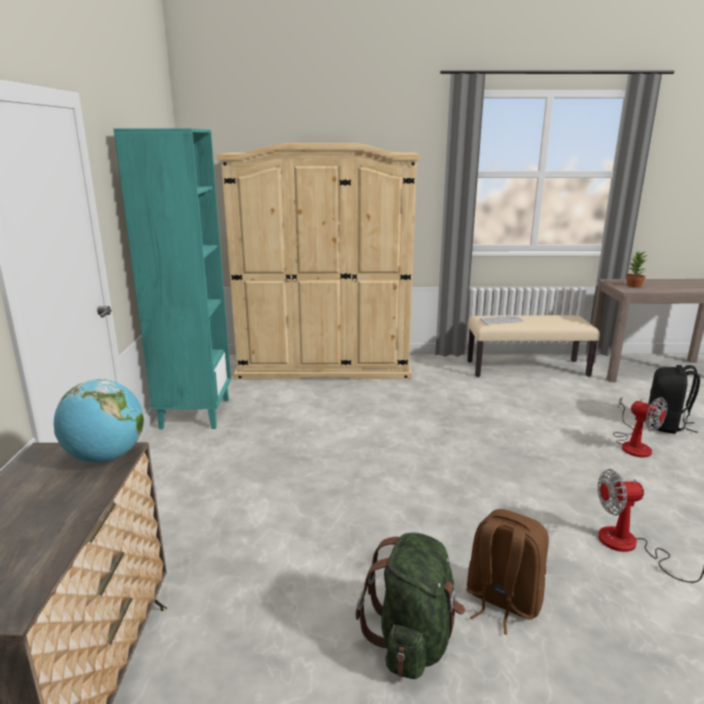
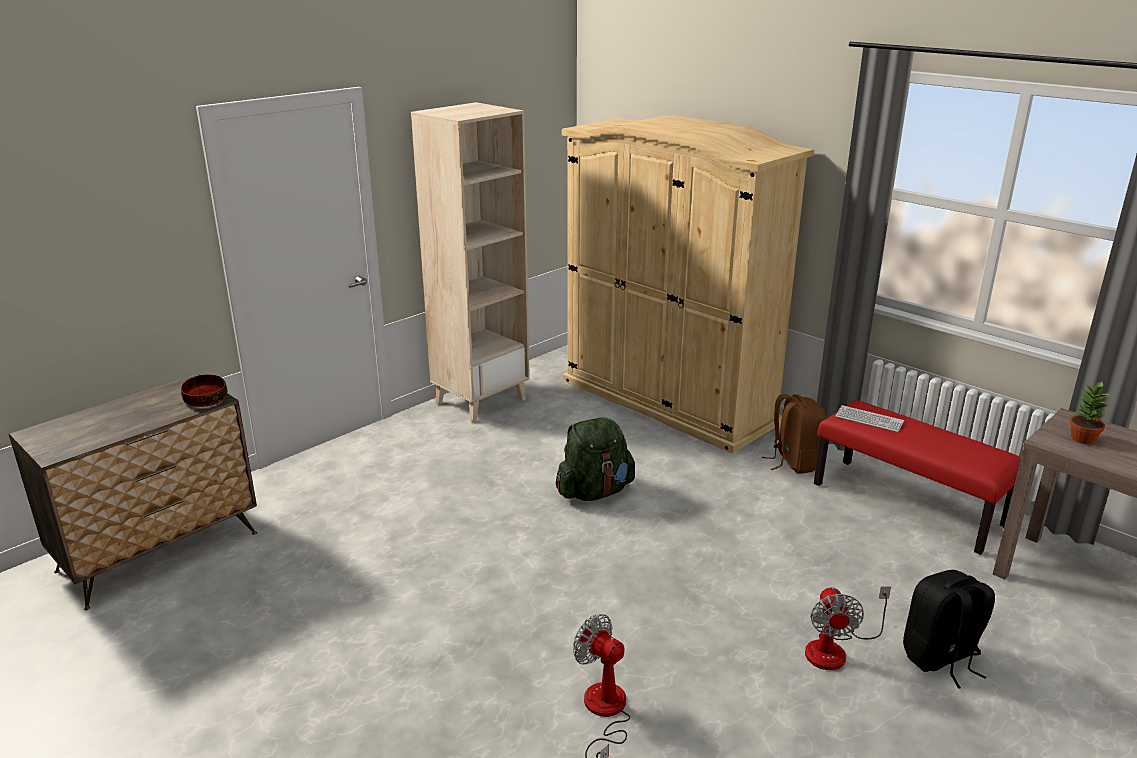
camera: 45 degrees right, 5 degrees up
globe [54,379,144,463] -> bowl [181,374,227,407]
turquoise bookcase [114,129,231,429] -> beige bookcase [411,102,530,423]
green backpack [356,532,465,679] -> green backpack moved to [556,417,635,501]
brown backpack [466,509,549,635] -> brown backpack moved to [762,394,827,474]
beige bench [467,315,600,377] -> red bench [814,400,1021,555]

